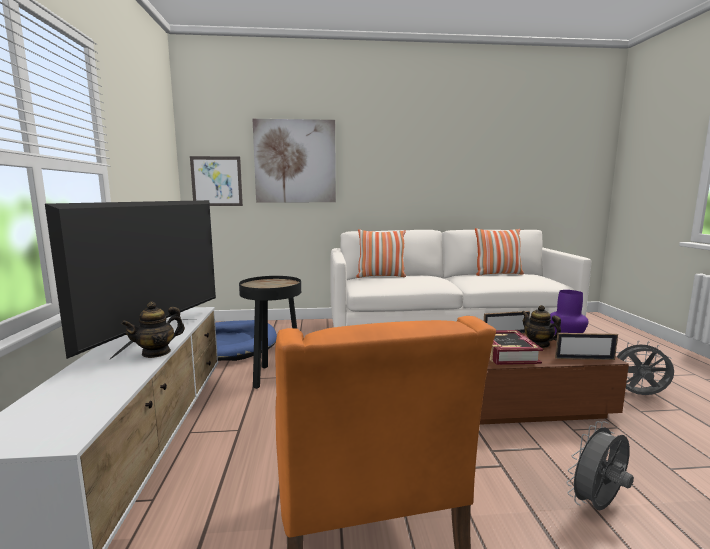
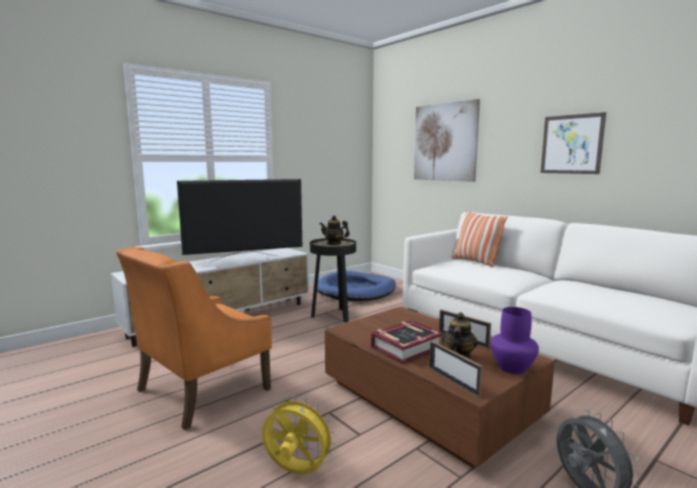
camera: 55 degrees right, 0 degrees up
teapot [121,302,185,358] -> teapot moved to [320,215,350,245]
picture [190,156,243,206] -> picture moved to [541,112,606,174]
pillow [475,228,524,276] -> none
grey fan [566,421,634,510] -> yellow fan [262,395,336,474]

